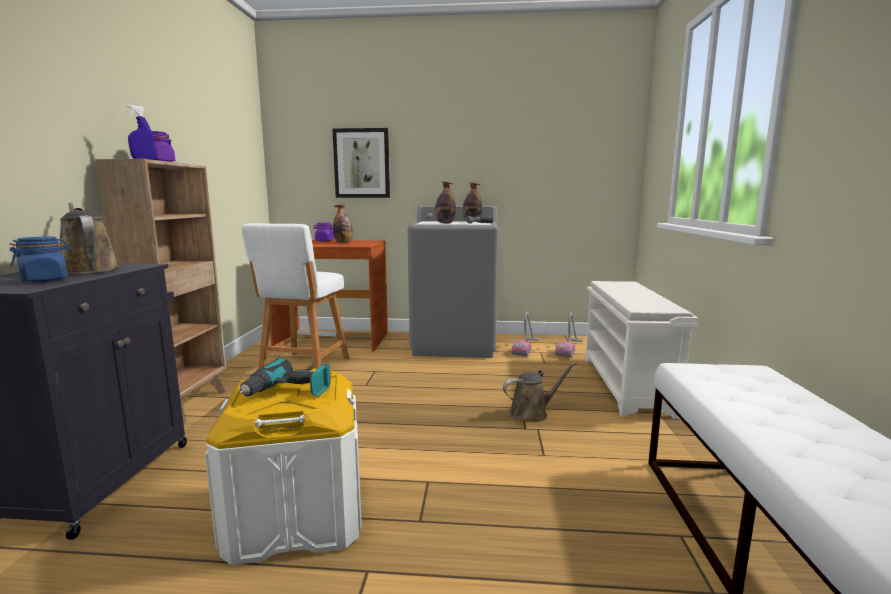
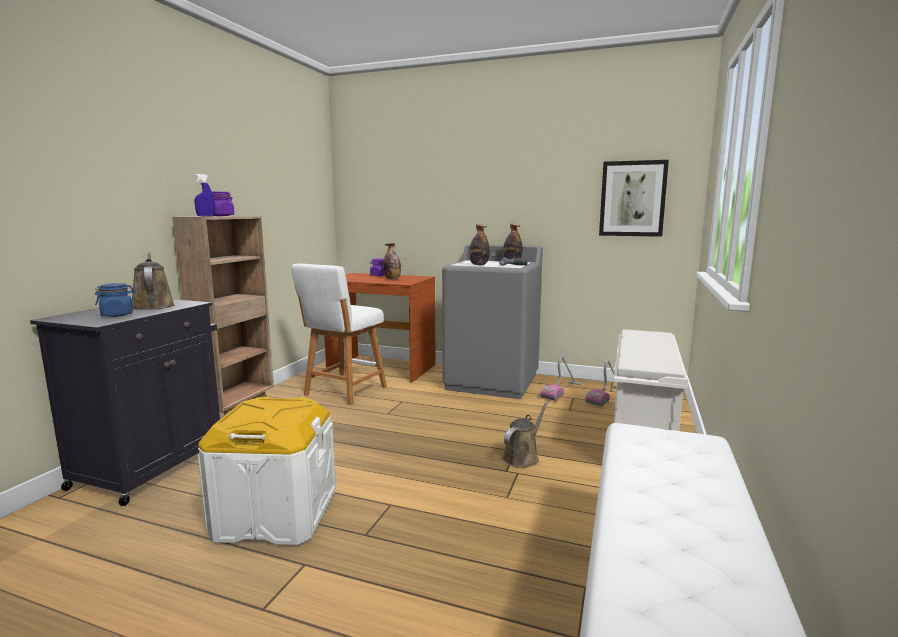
camera: 15 degrees right, 0 degrees up
power drill [239,358,331,396] -> none
picture [332,128,390,198] -> picture moved to [599,160,669,237]
brown watering can [503,362,577,422] -> brown watering can turned 45 degrees counterclockwise [502,401,549,468]

